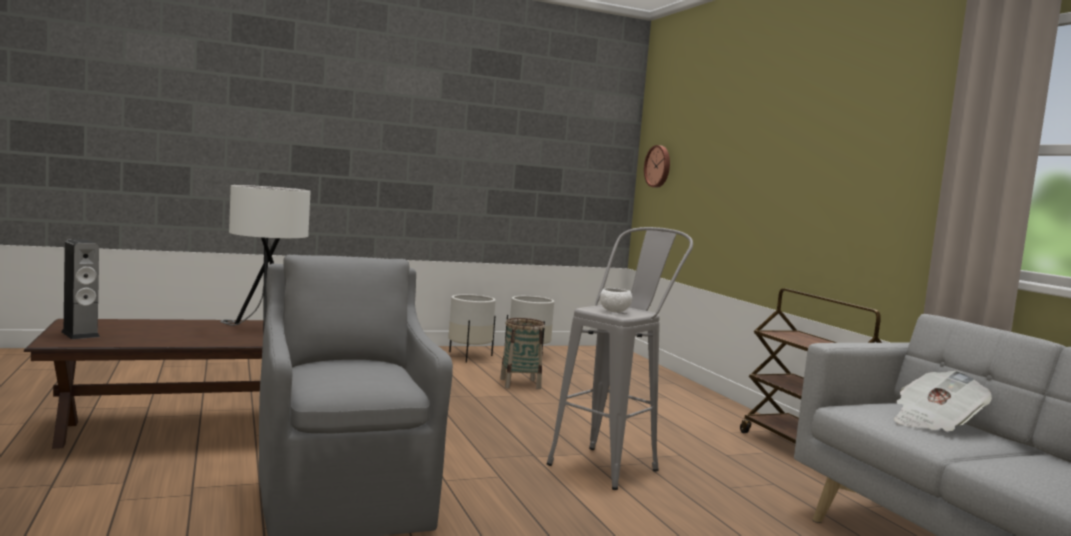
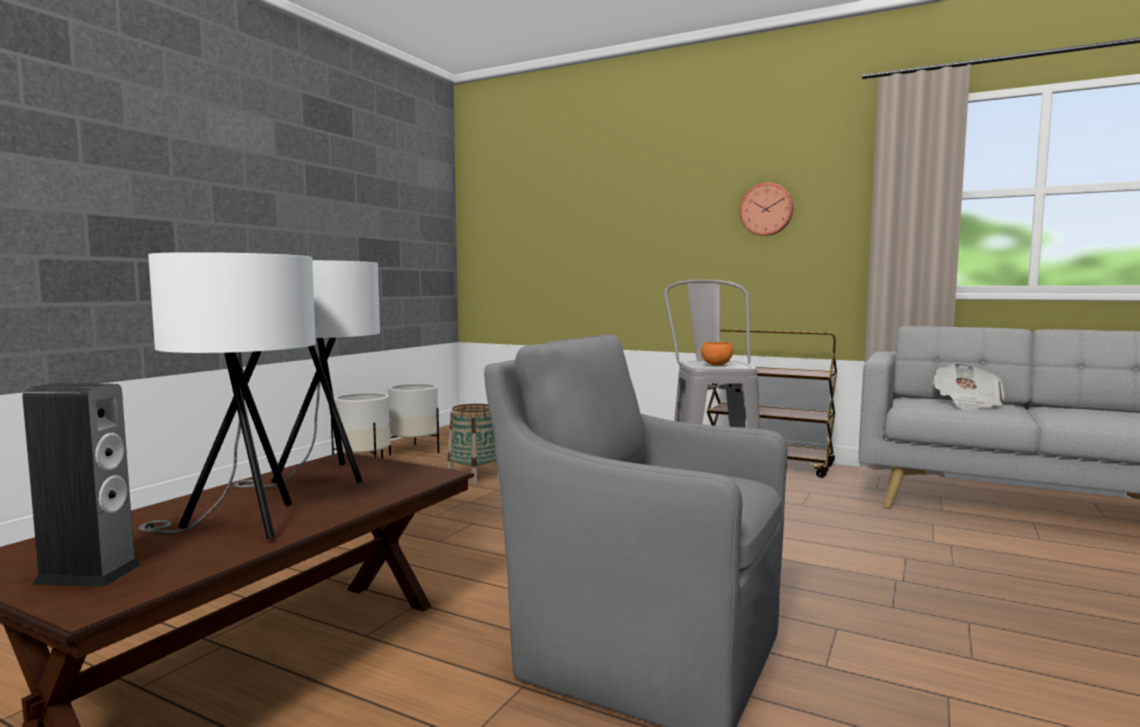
camera: 40 degrees left, 0 degrees up
white bowl [600,288,632,312] -> orange bowl [701,342,733,366]
wall clock [644,145,670,188] -> wall clock moved to [739,183,793,236]
none -> white table lamp [139,252,316,539]

